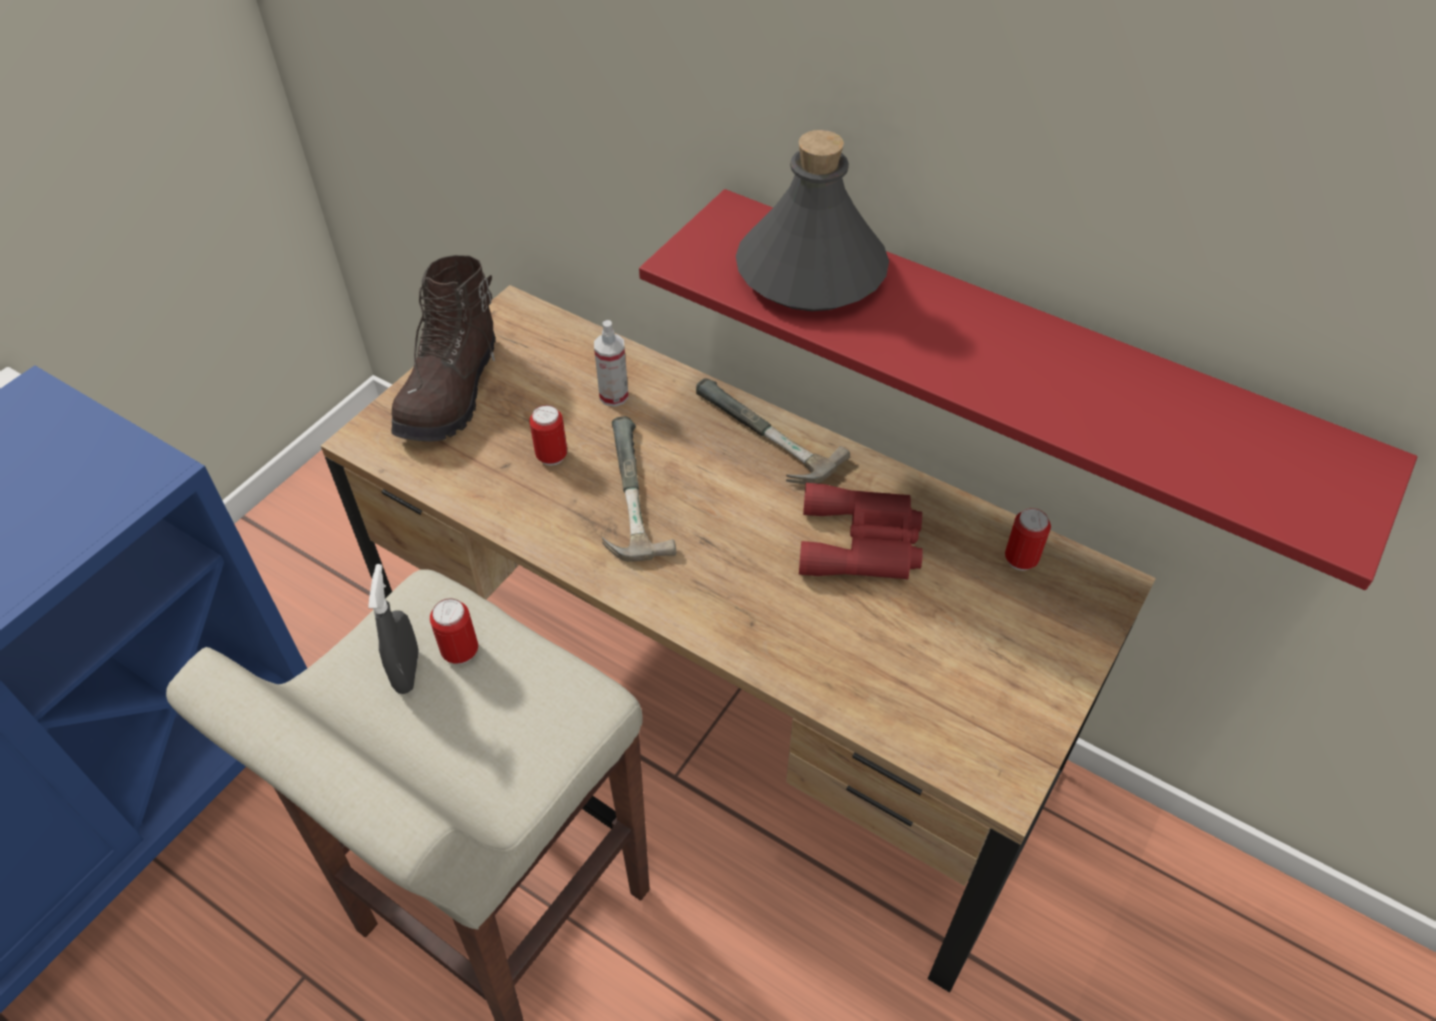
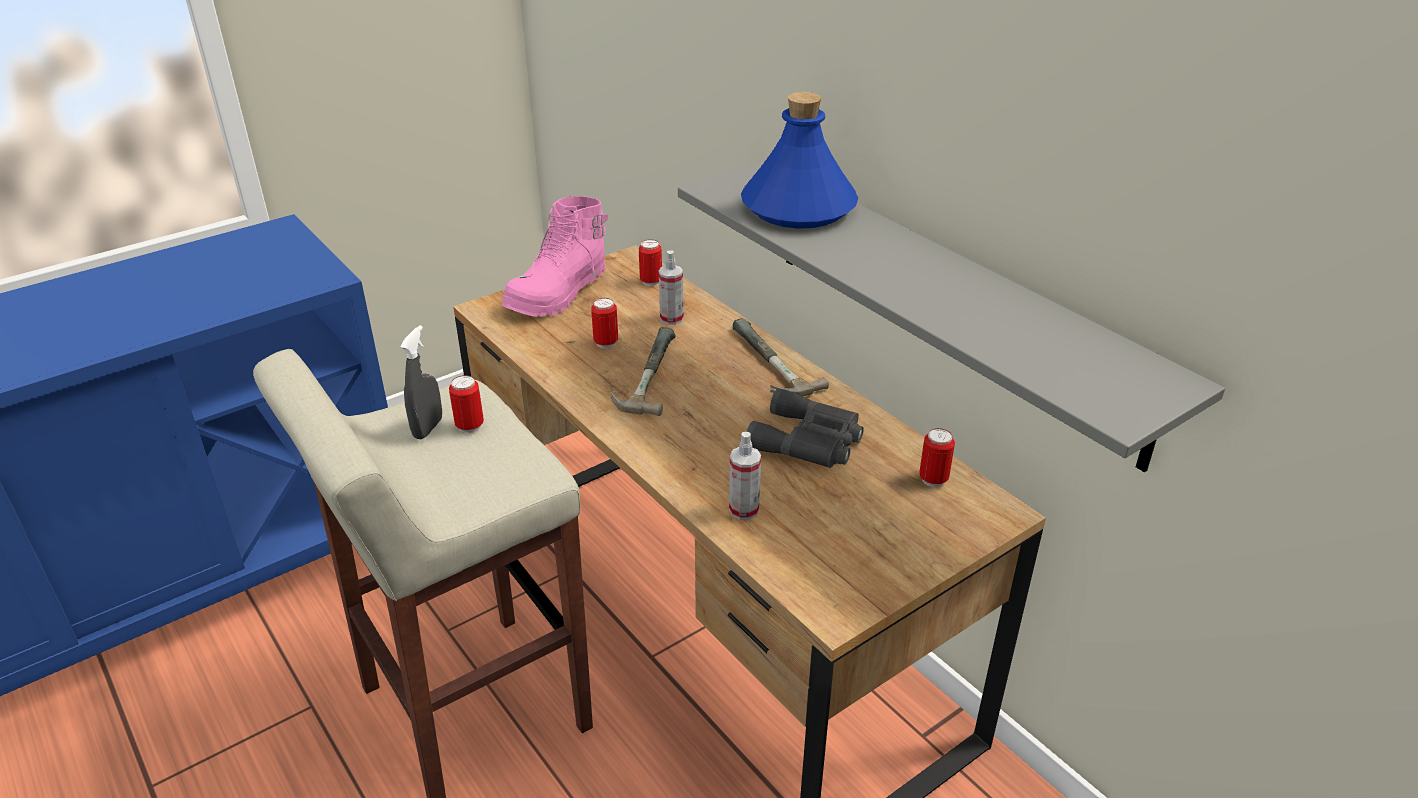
camera: 20 degrees right, 15 degrees down
brown boot [391,255,496,442] -> pink boot [502,196,608,317]
red shelf [639,189,1417,590] -> grey shelf [678,160,1225,472]
grey bottle [736,130,889,311] -> blue bottle [741,92,858,229]
red binoculars [799,483,923,579] -> grey binoculars [746,388,864,468]
none -> can [639,239,662,286]
none -> spray bottle [729,432,761,520]

